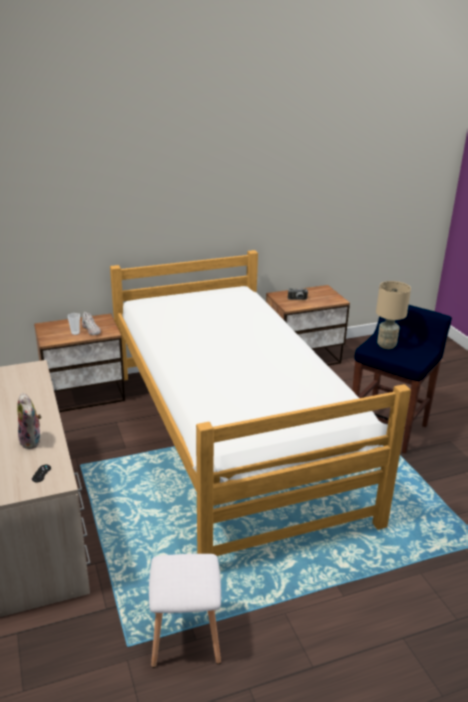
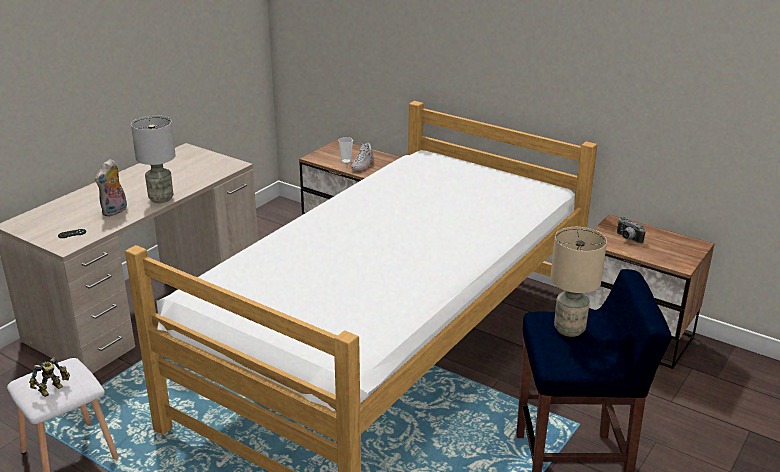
camera: 55 degrees right, 0 degrees up
none -> toy robot [29,357,70,397]
none -> grey table lamp [131,115,176,203]

